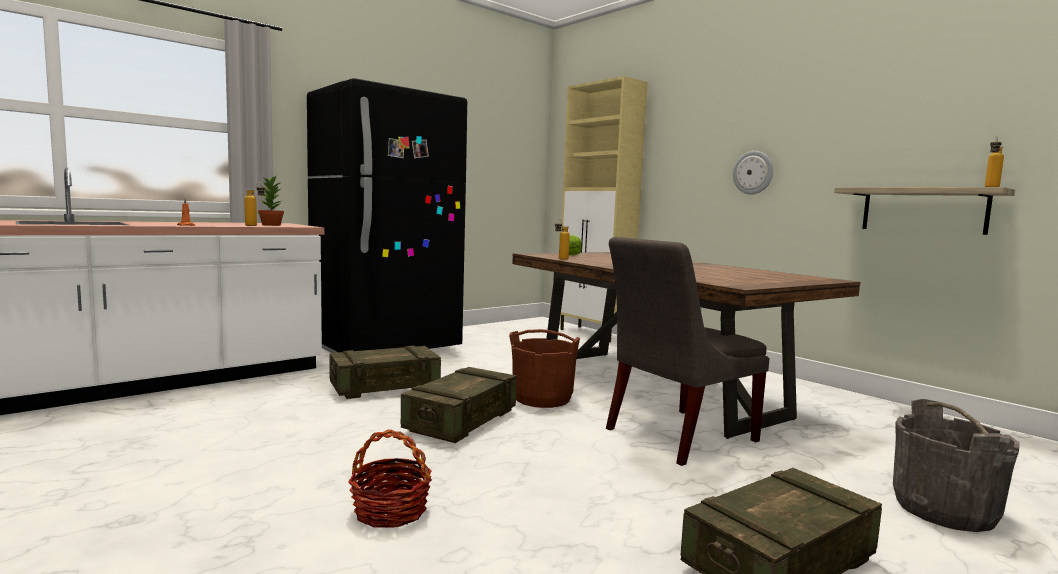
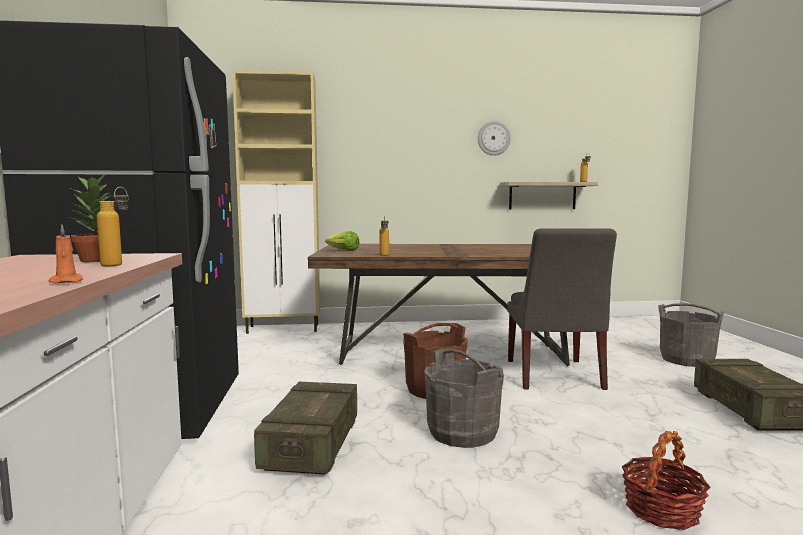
camera: 55 degrees left, 0 degrees up
crate [401,367,517,443] -> grey bucket [424,349,504,448]
wall clock [733,151,773,195] -> wall clock moved to [478,121,511,156]

